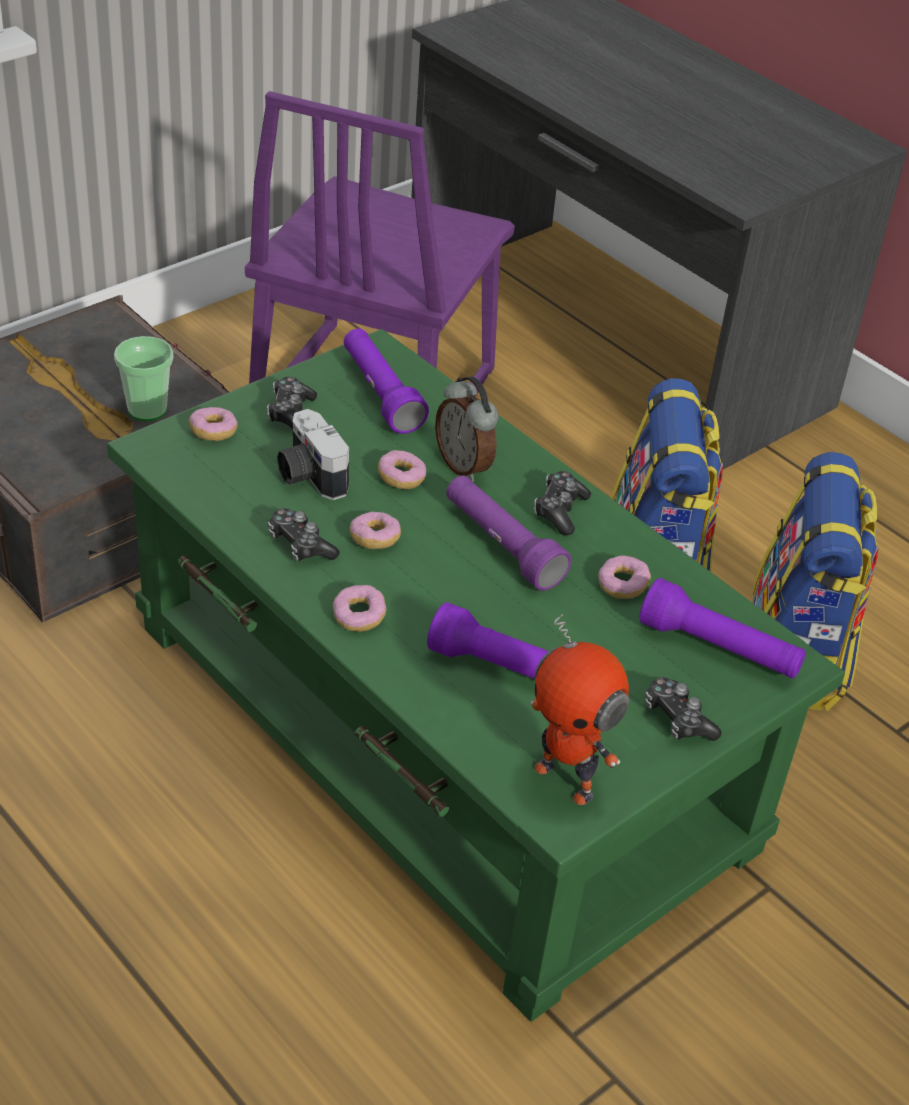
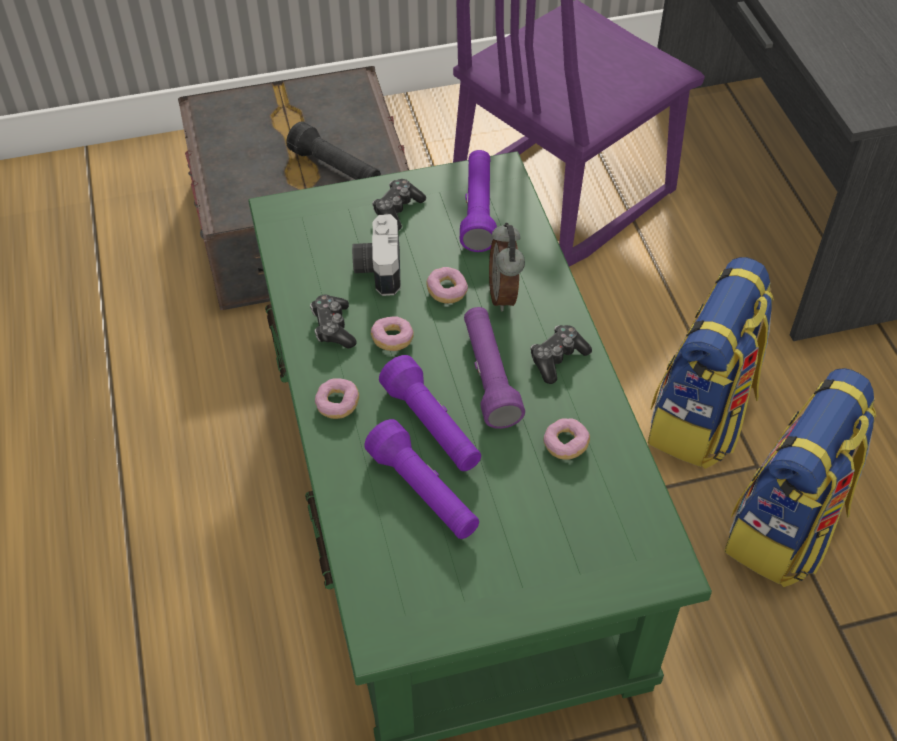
camera: 30 degrees right, 10 degrees up
cup [114,336,173,421] -> black flashlight [286,121,381,180]
donut [189,407,238,441] -> none
toy robot [531,614,629,805] -> none
purple flashlight [639,578,806,678] -> purple flashlight moved to [379,355,481,471]
game controller [645,677,722,741] -> none

